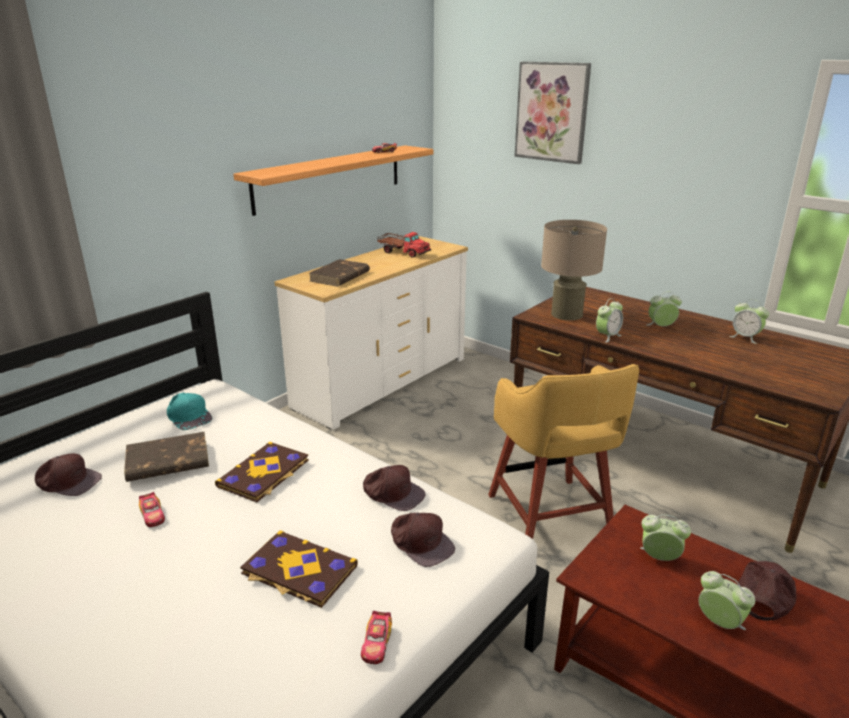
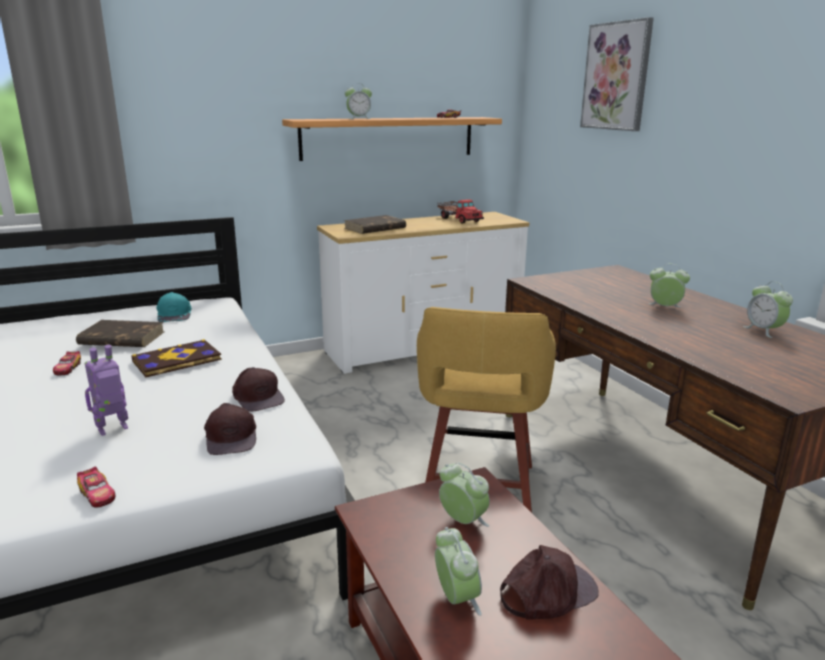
camera: 25 degrees right, 5 degrees down
brown cap [35,453,102,496] -> none
book [240,530,358,608] -> toy robot [85,344,128,436]
toy car [361,611,392,664] -> toy car turned 75 degrees counterclockwise [77,466,115,508]
beige table lamp [541,220,607,320] -> none
alarm clock [596,298,623,343] -> alarm clock moved to [345,83,372,119]

